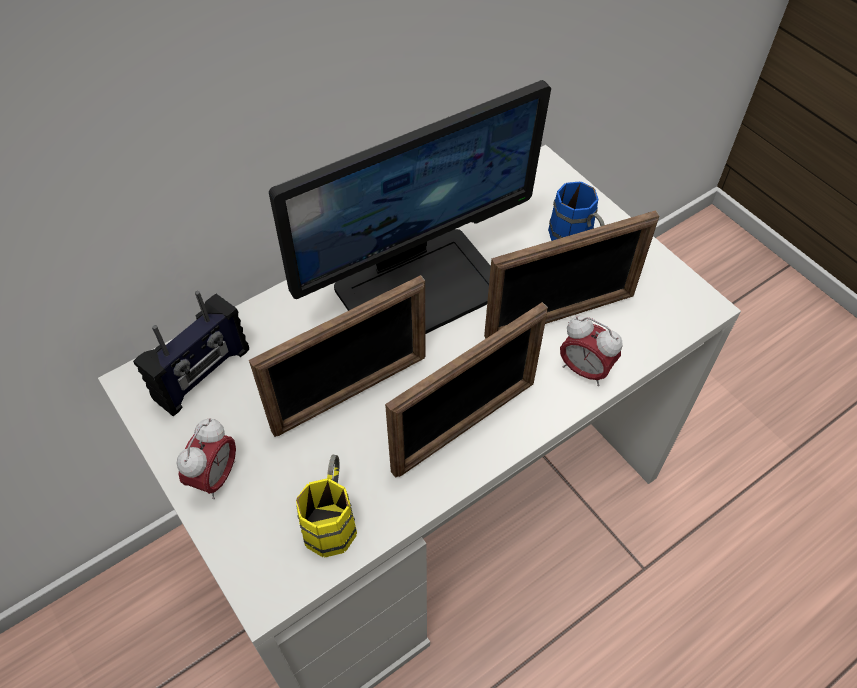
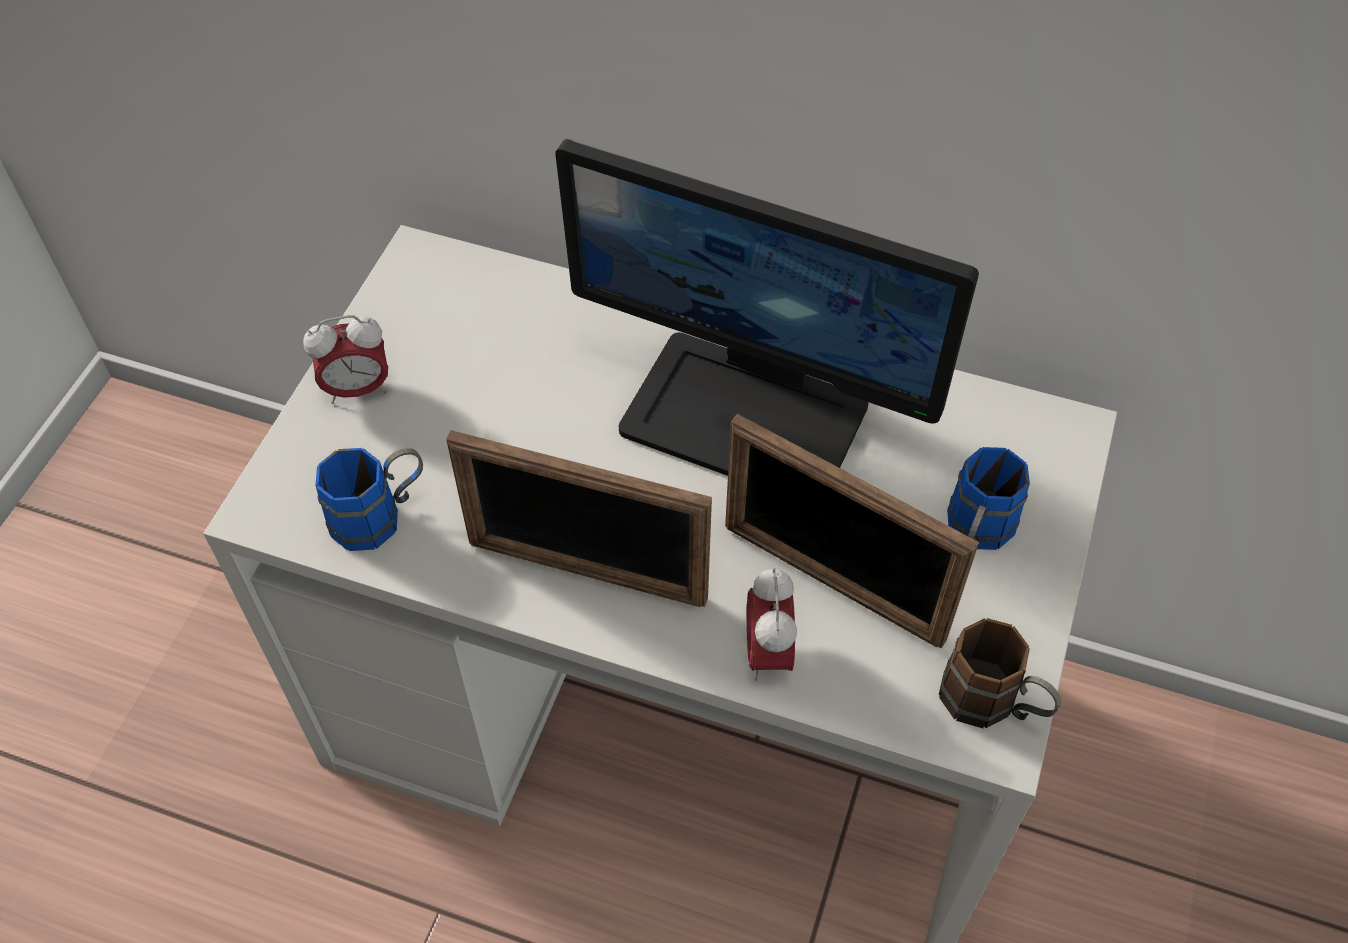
camera: 55 degrees right, 0 degrees up
radio [133,291,249,416] -> none
picture frame [249,275,426,437] -> none
yellow mug [296,455,357,557] -> blue mug [315,448,423,551]
none -> brown mug [939,618,1061,728]

